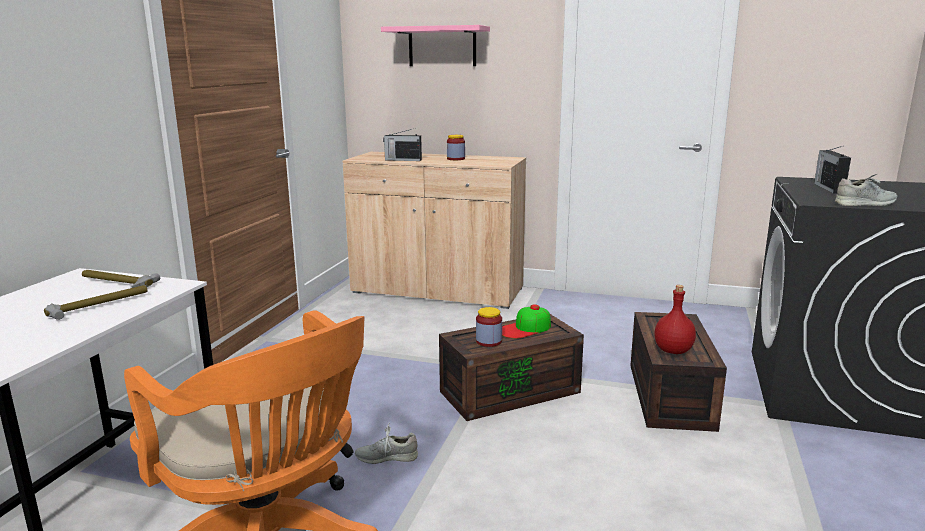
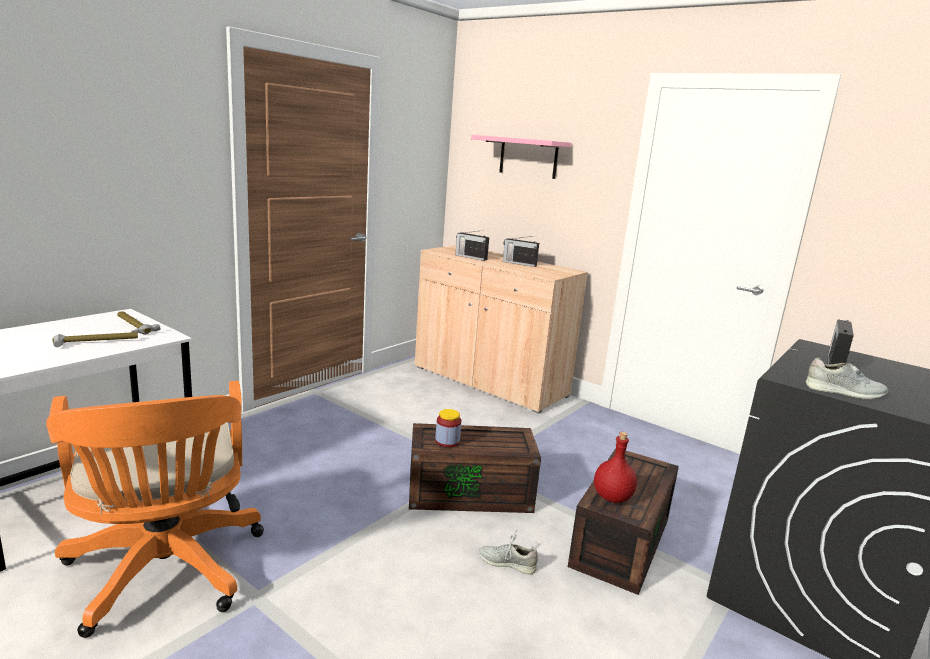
camera: 20 degrees right, 0 degrees up
grey shoe [355,422,418,464] -> grey shoe moved to [479,530,538,575]
jar [447,135,465,160] -> radio [503,236,539,267]
cap [502,304,551,339] -> none

